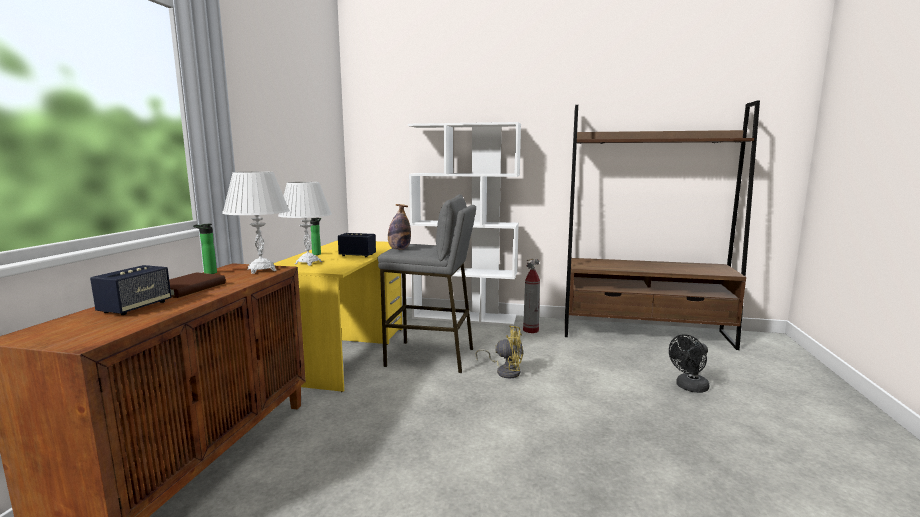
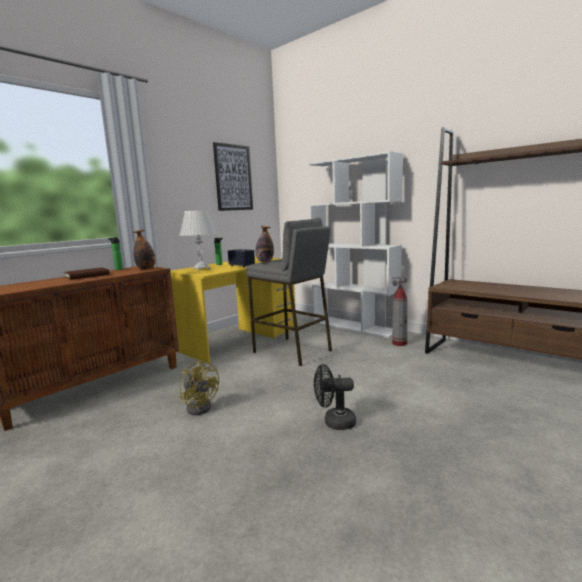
camera: 30 degrees right, 0 degrees up
speaker [90,265,171,315] -> none
white table lamp [222,172,290,274] -> bottle [133,230,156,270]
yellow fan [475,325,523,378] -> yellow fan moved to [180,360,219,415]
black fan [669,334,710,393] -> black fan moved to [314,364,356,430]
none -> picture [213,142,253,211]

